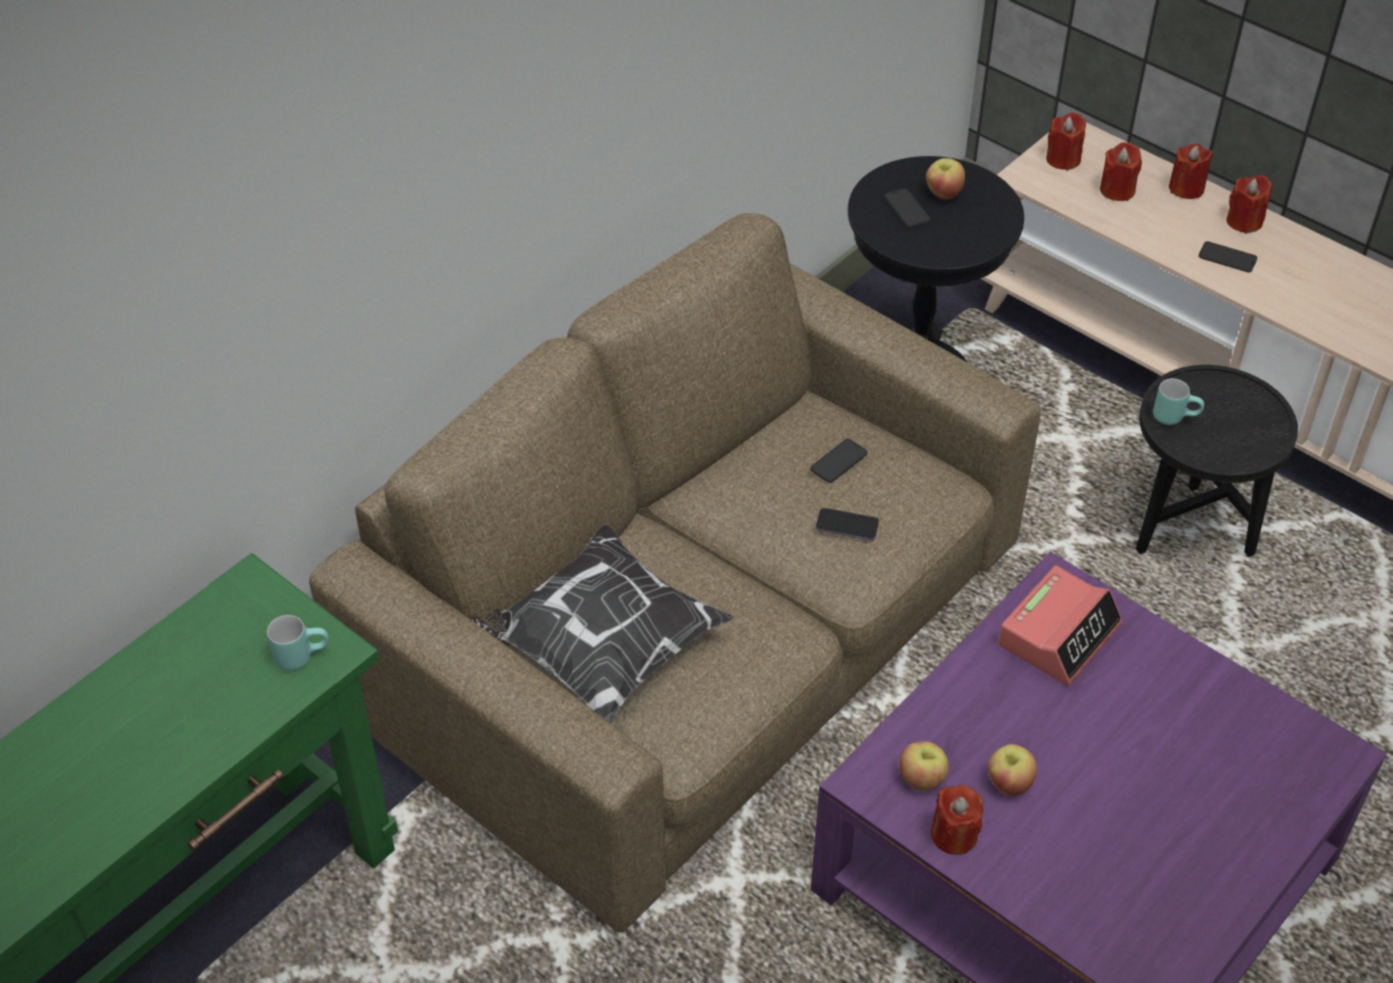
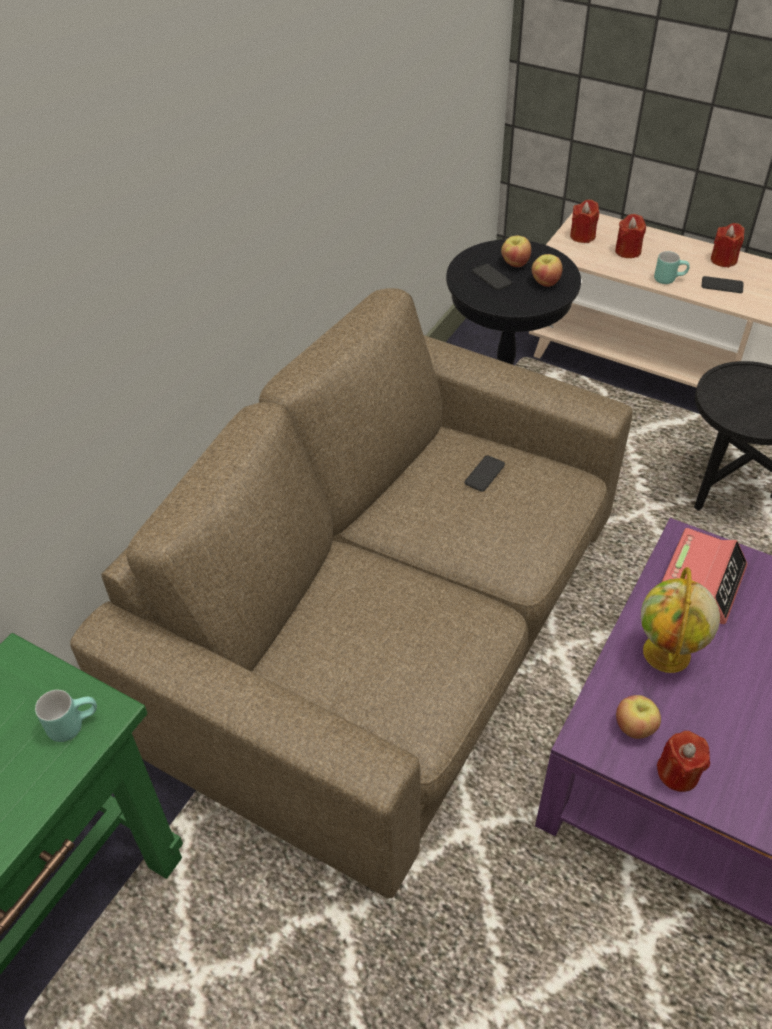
camera: 10 degrees left, 0 degrees up
pillow [470,524,733,723] -> none
phone [815,508,879,541] -> none
apple [988,744,1037,796] -> apple moved to [532,254,562,287]
turquoise mug [1153,378,1204,425] -> turquoise mug moved to [654,251,690,284]
red candle [1169,143,1213,199] -> none
none -> globe [641,567,720,673]

